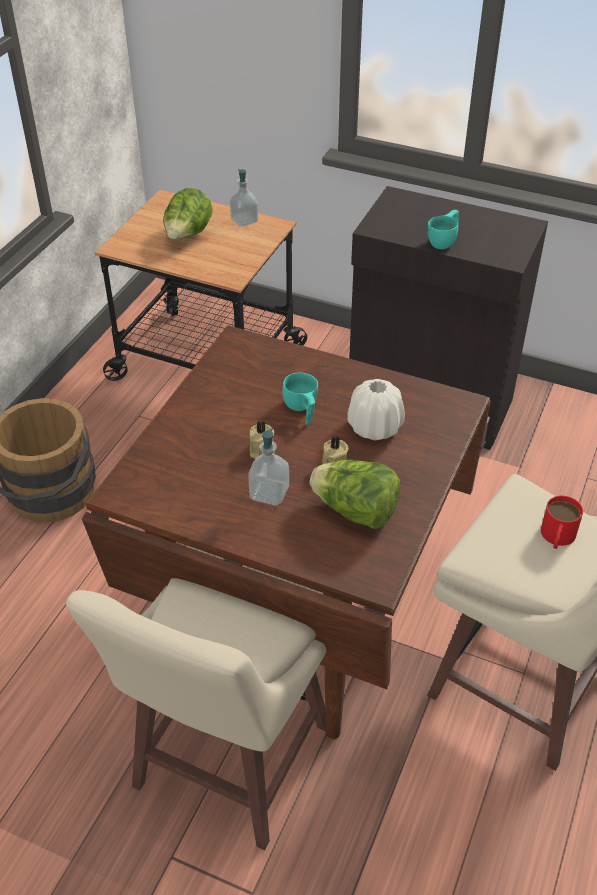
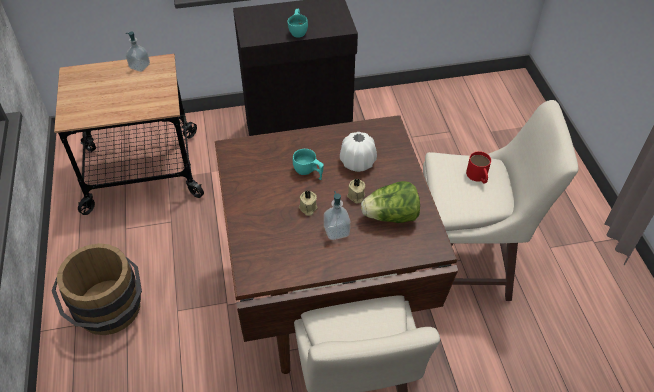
camera: 35 degrees left, 5 degrees up
lettuce [163,188,213,239] -> none

